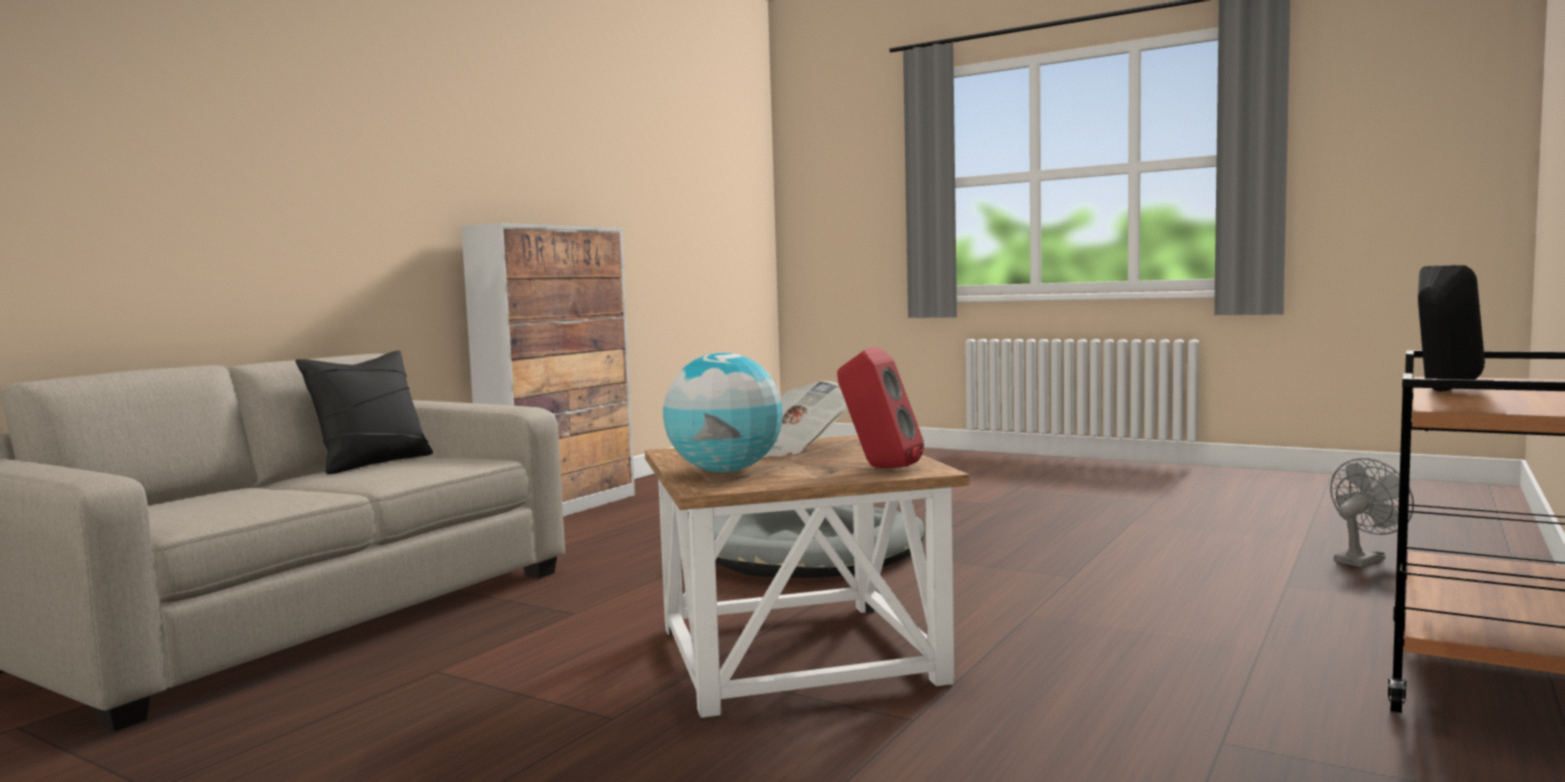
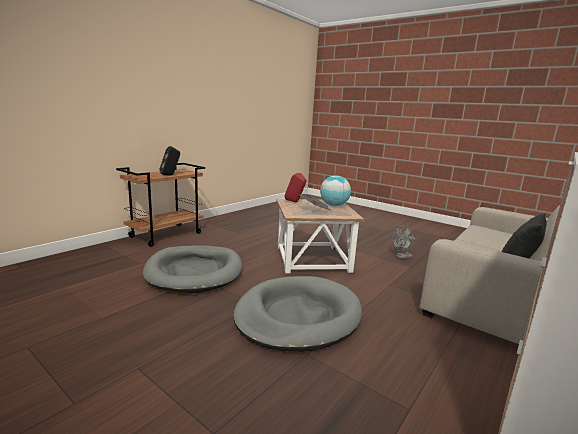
camera: 175 degrees left, 10 degrees up
grey fan [1330,458,1414,567] -> grey fan moved to [392,225,415,259]
none -> grey dog bed [143,246,242,293]

